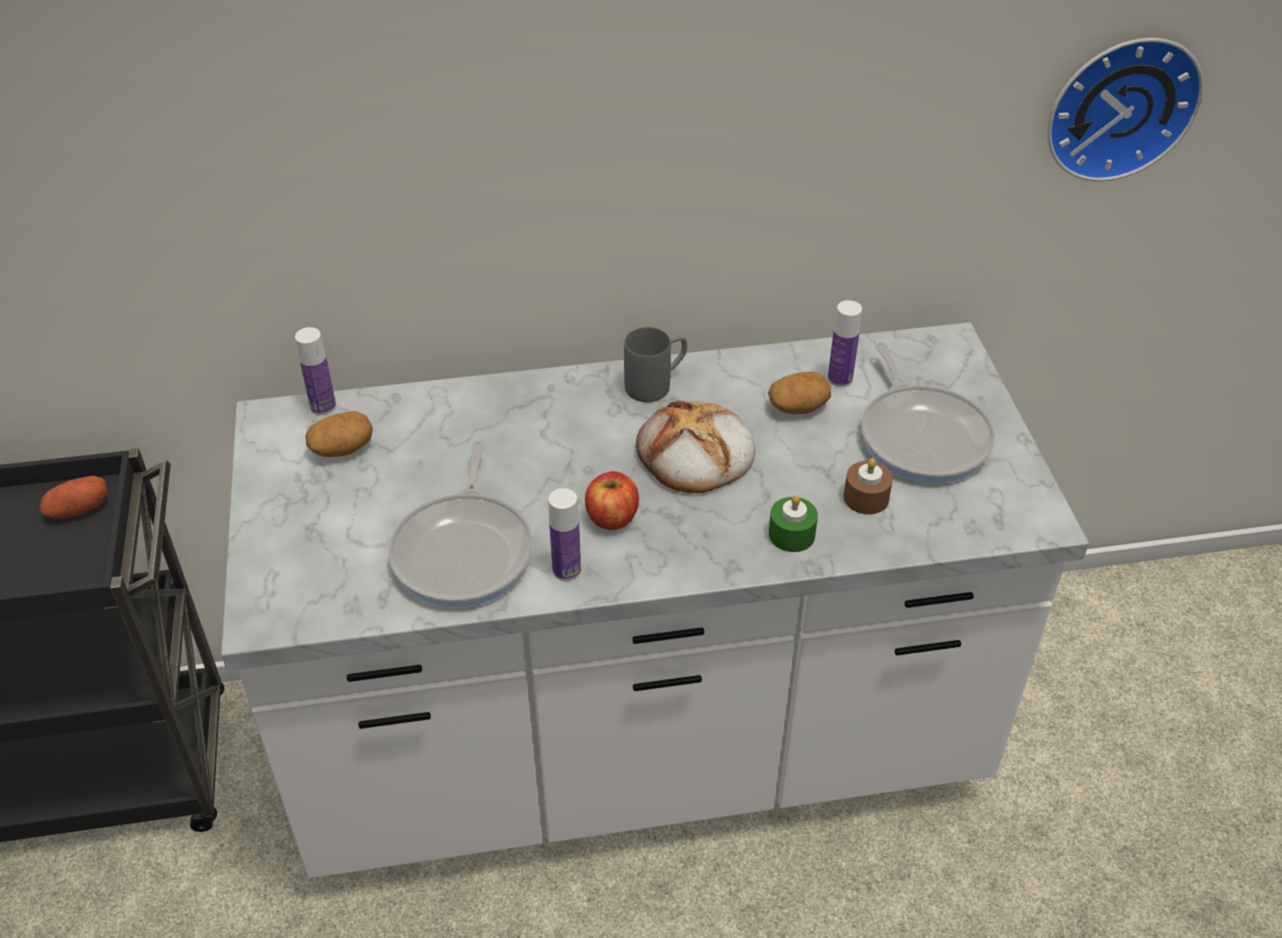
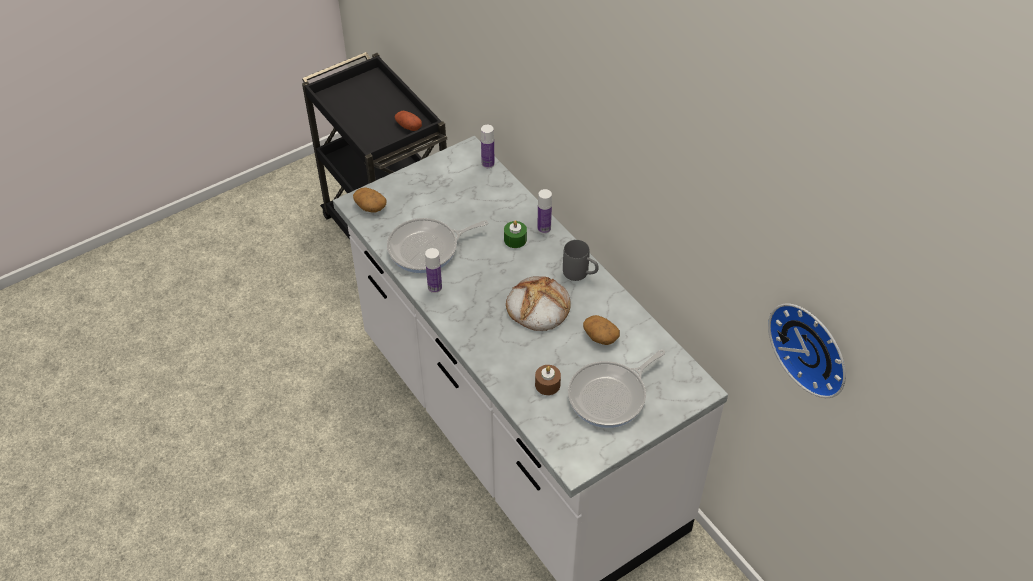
camera: 65 degrees right, 5 degrees up
potato [306,411,373,457] -> potato moved to [353,187,387,213]
apple [585,471,639,530] -> none
green candle [769,495,818,552] -> green candle moved to [504,220,527,248]
bottle [828,300,862,387] -> bottle moved to [537,189,552,234]

